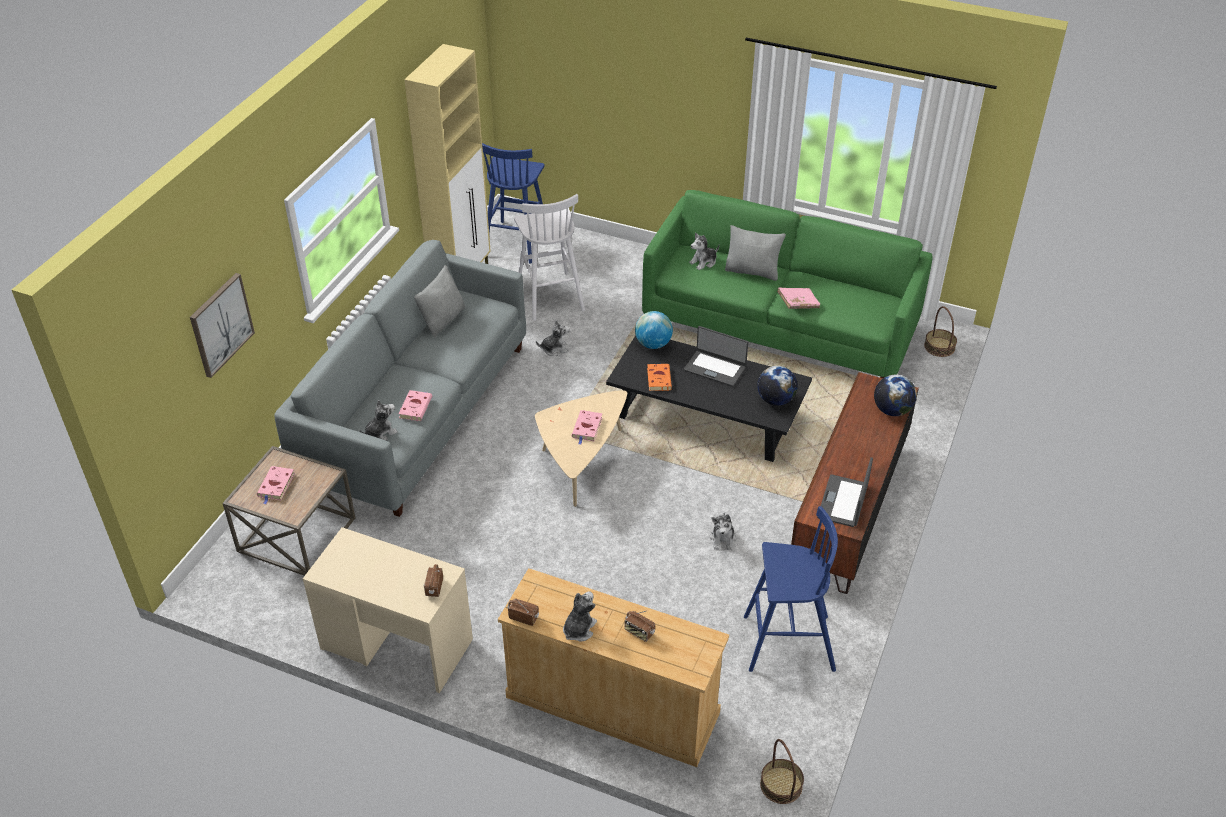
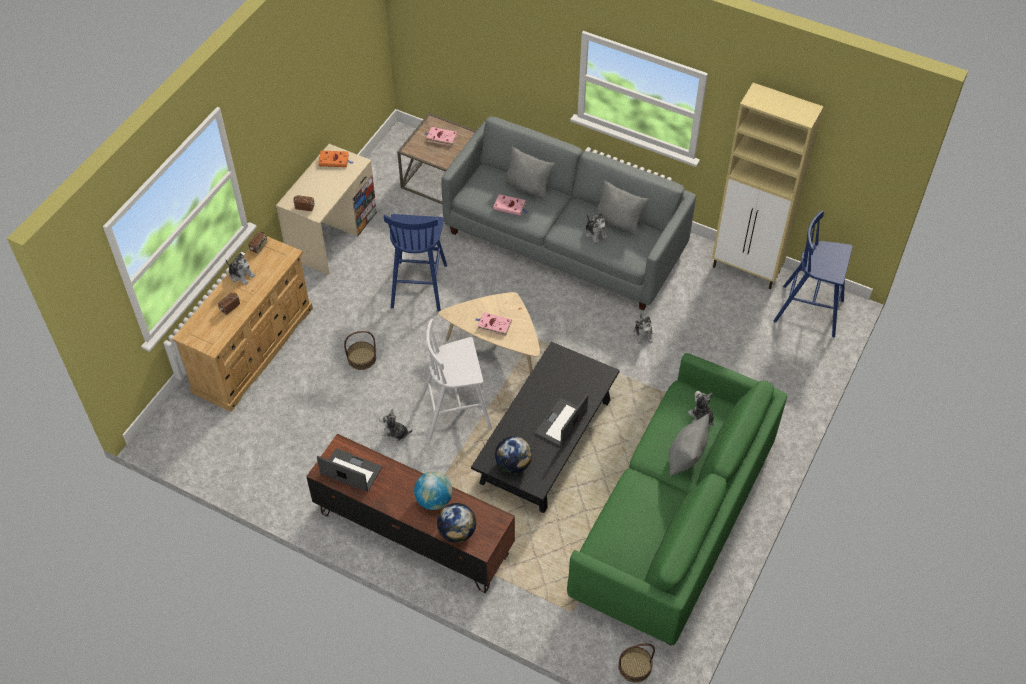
camera: 95 degrees right, 10 degrees up
picture [190,273,255,378] -> none
plush toy [359,400,398,441] -> plush toy moved to [585,213,608,243]
white stool [514,194,585,321] -> white stool moved to [419,319,493,441]
globe [635,311,673,349] -> globe moved to [414,471,453,510]
orange book [647,364,672,391] -> orange book moved to [318,151,353,167]
blue stool [744,506,838,672] -> blue stool moved to [384,214,447,312]
basket [760,739,804,804] -> basket moved to [344,331,376,370]
pink book [777,287,820,309] -> none
none -> grey pillow [505,146,555,201]

